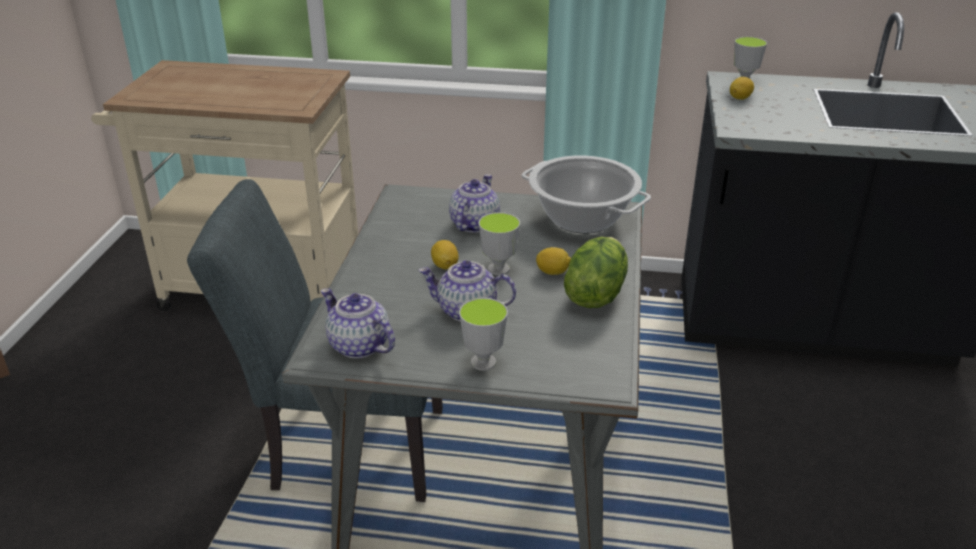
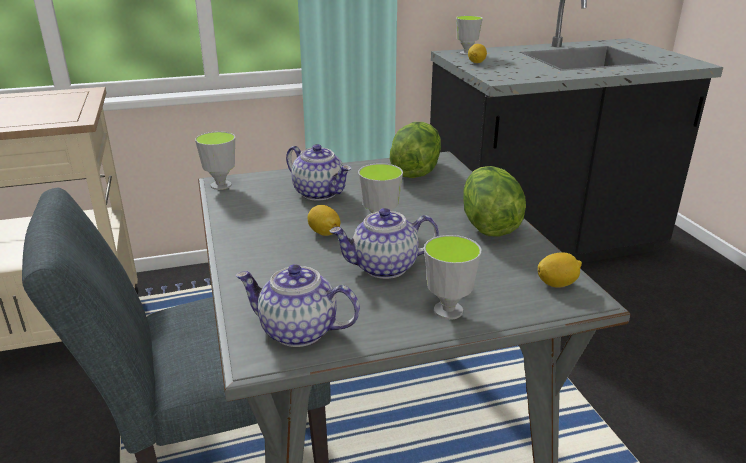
camera: 25 degrees left, 5 degrees down
teapot [449,174,500,233] -> teapot turned 135 degrees clockwise [286,144,351,201]
cooking pot [521,156,651,233] -> lettuce [390,122,441,178]
lemon [536,247,571,275] -> lemon moved to [538,252,582,288]
none -> cup [195,131,235,190]

